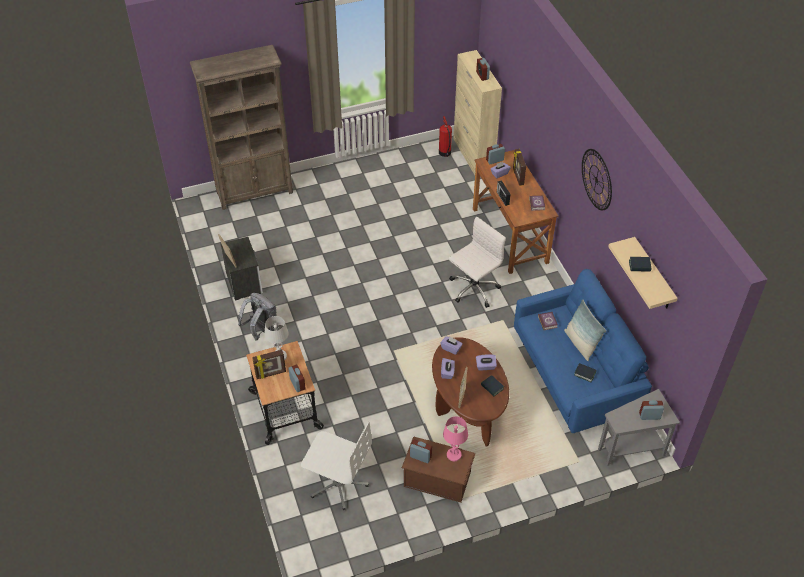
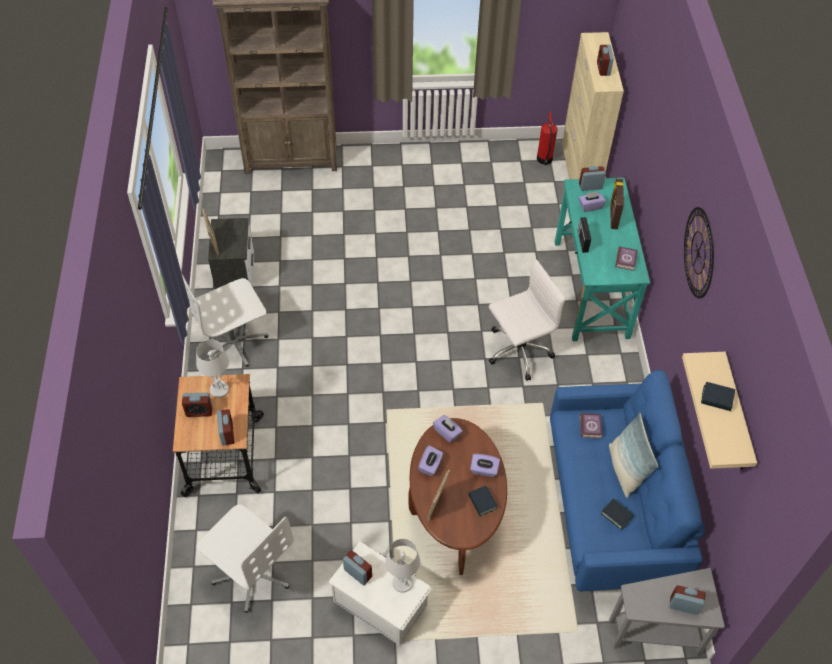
camera: 15 degrees right, 5 degrees up
grey backpack [238,293,278,341] -> white office chair [181,272,268,367]
picture frame [252,350,286,379] -> alarm clock [182,393,213,417]
brown storage box [402,437,476,503] -> white storage box [328,541,433,645]
pink table lamp [443,416,468,461] -> white table lamp [385,539,420,593]
brown desk [473,150,559,274] -> turquoise desk [555,178,650,341]

